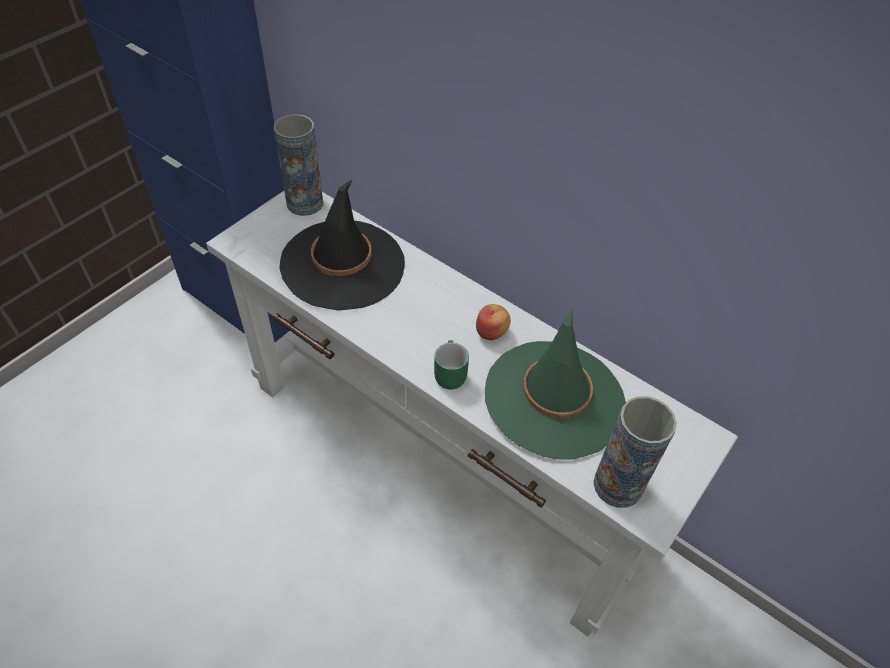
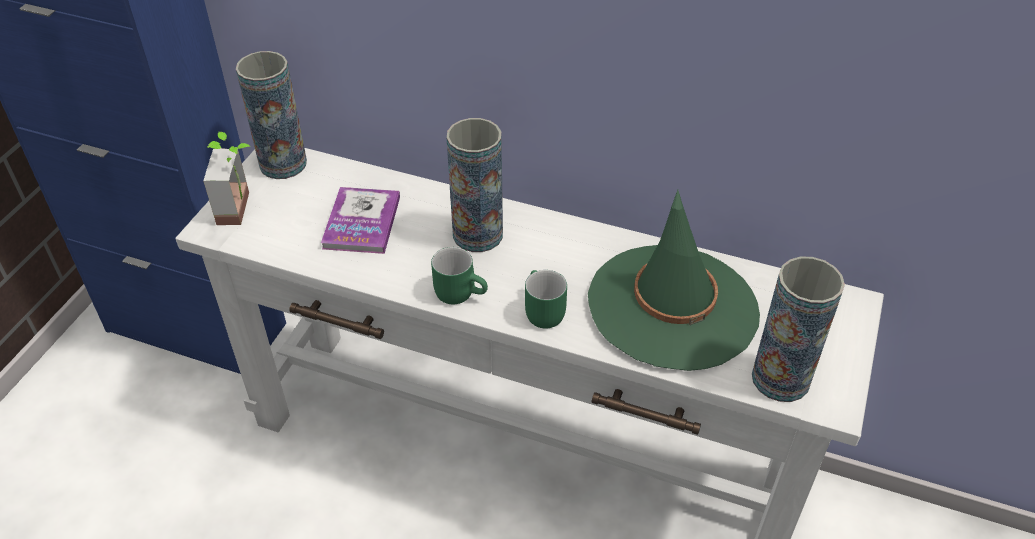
camera: 15 degrees left, 5 degrees down
black hat [279,179,405,311] -> book [321,187,400,254]
apple [476,304,511,340] -> none
none -> potted plant [203,132,250,225]
none -> green mug [431,247,488,305]
none -> vase [447,118,503,252]

